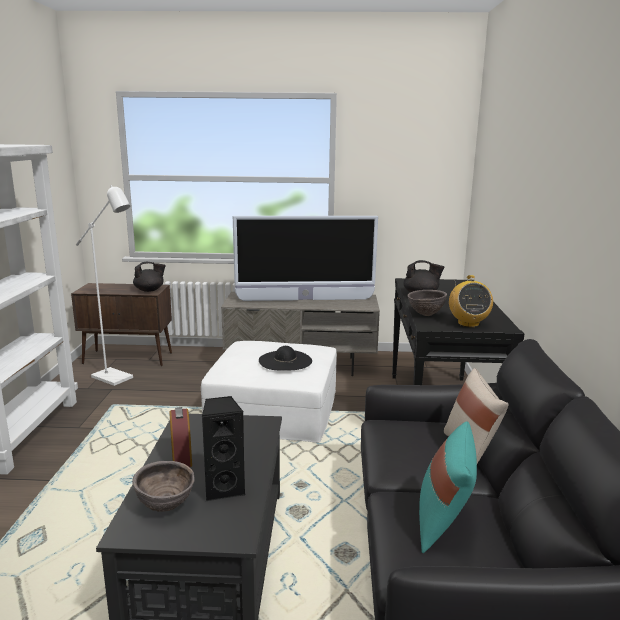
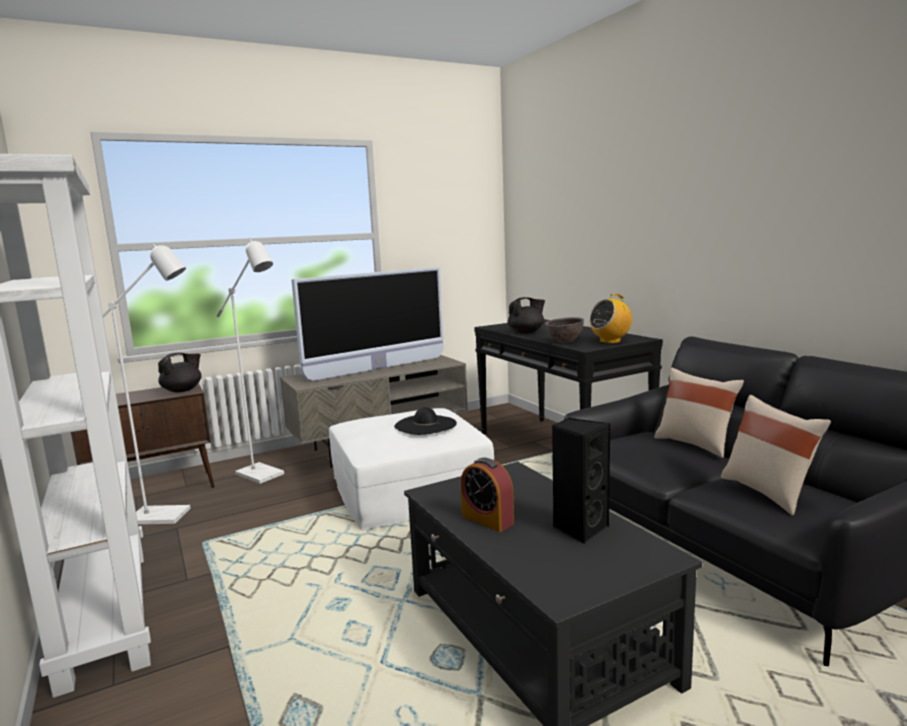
camera: 30 degrees left, 5 degrees down
brown bowl [132,461,195,512] -> none
turquoise pillow [419,421,477,553] -> beige pillow [721,395,831,516]
radio [449,275,493,327] -> radio turned 90 degrees clockwise [589,294,632,343]
none -> white floor lamp [216,239,284,484]

